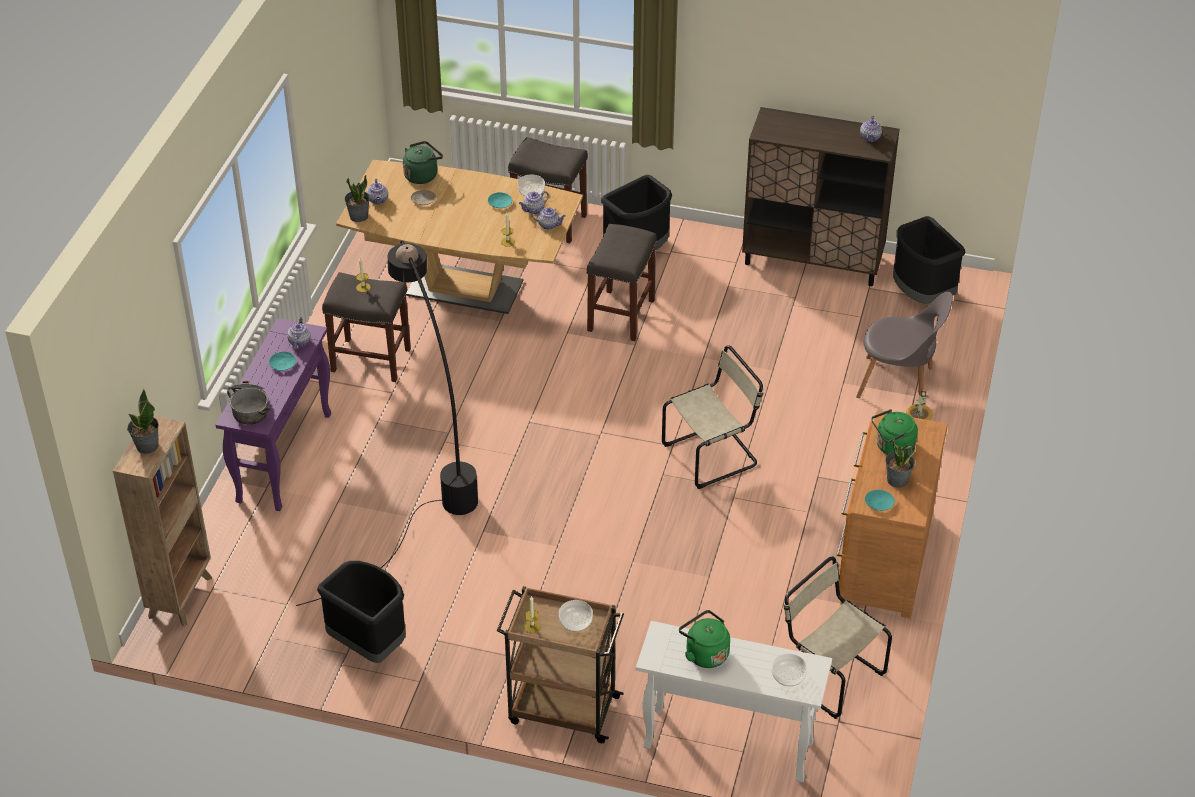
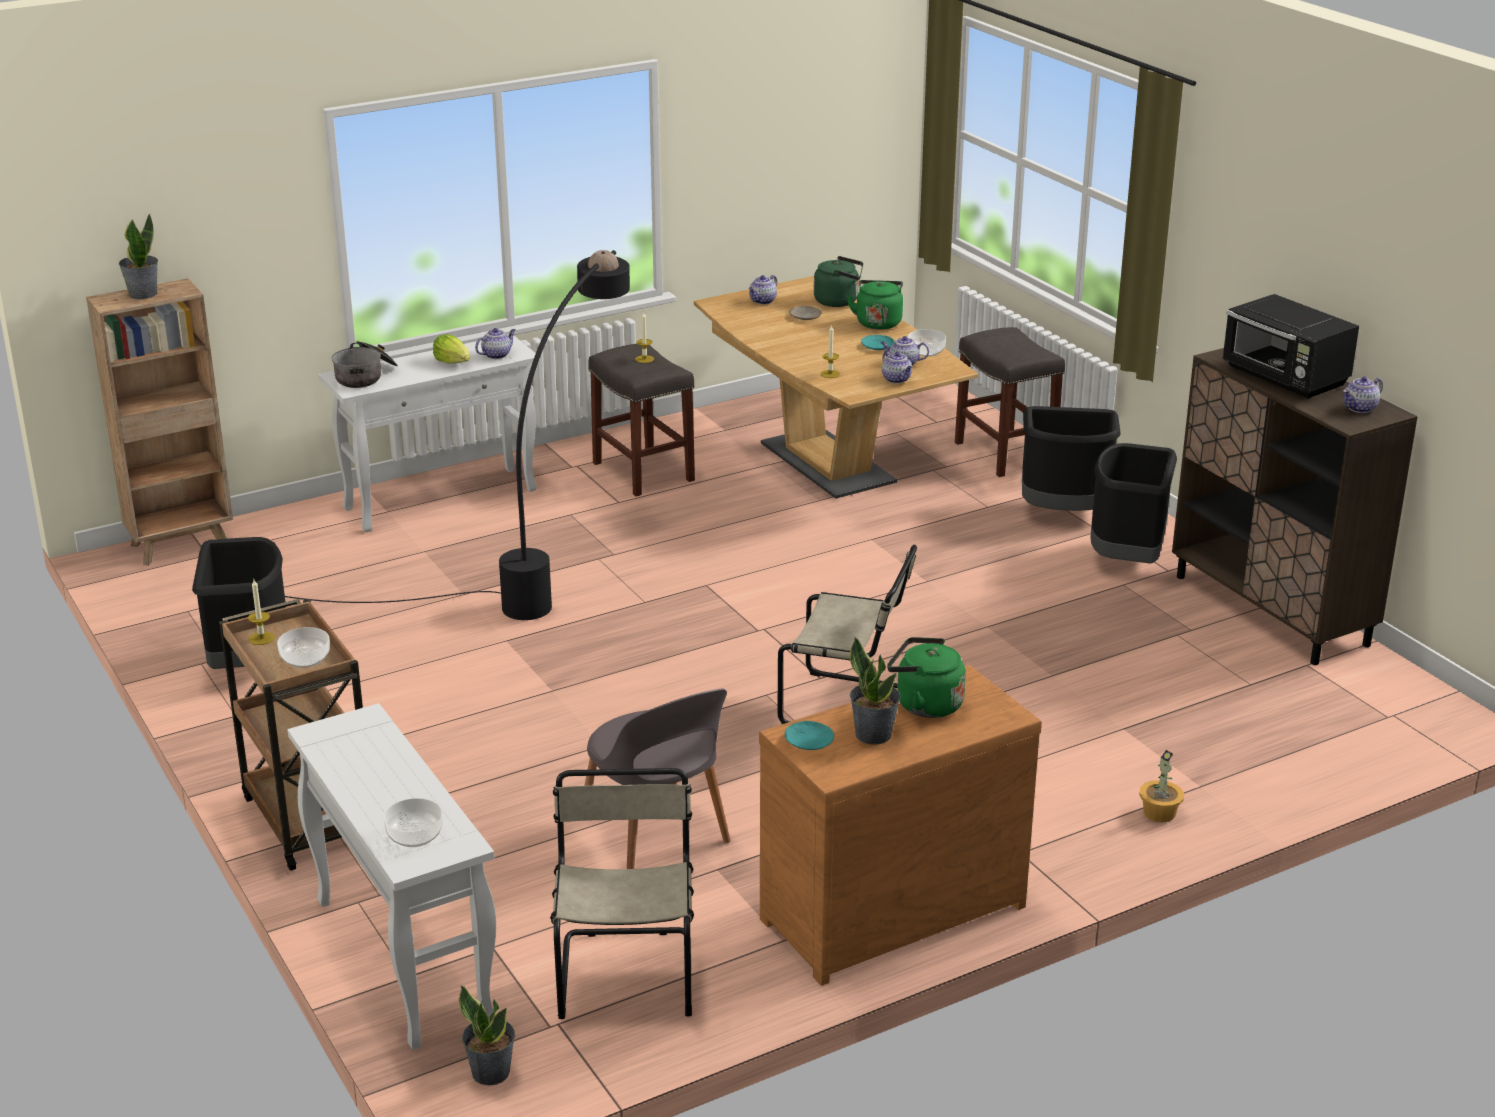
camera: 45 degrees right, 15 degrees down
purple console table [215,318,331,511] -> white console table [319,334,540,532]
turquoise plate [269,352,296,371] -> lettuce [433,334,470,364]
potted plant [344,175,370,222] -> potted plant moved to [459,985,515,1086]
grey stool [586,224,657,341] -> none
green kettle [679,610,730,668] -> green kettle moved to [847,280,903,330]
grey chair [856,292,953,398] -> grey chair moved to [584,689,730,869]
black trash can [893,216,965,304] -> black trash can moved to [1090,443,1177,564]
none -> black microwave [1222,294,1359,399]

